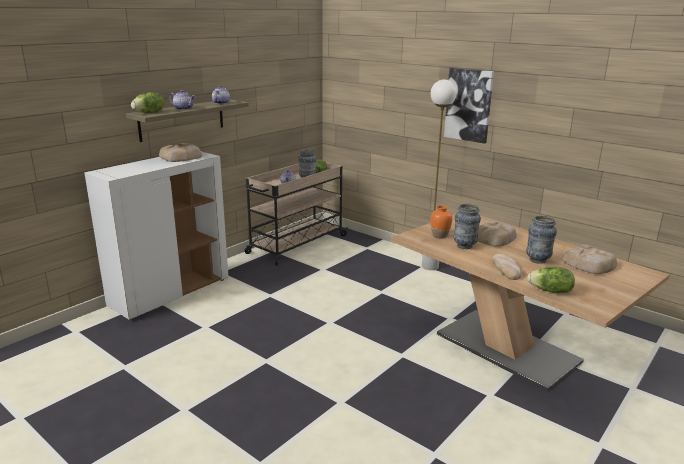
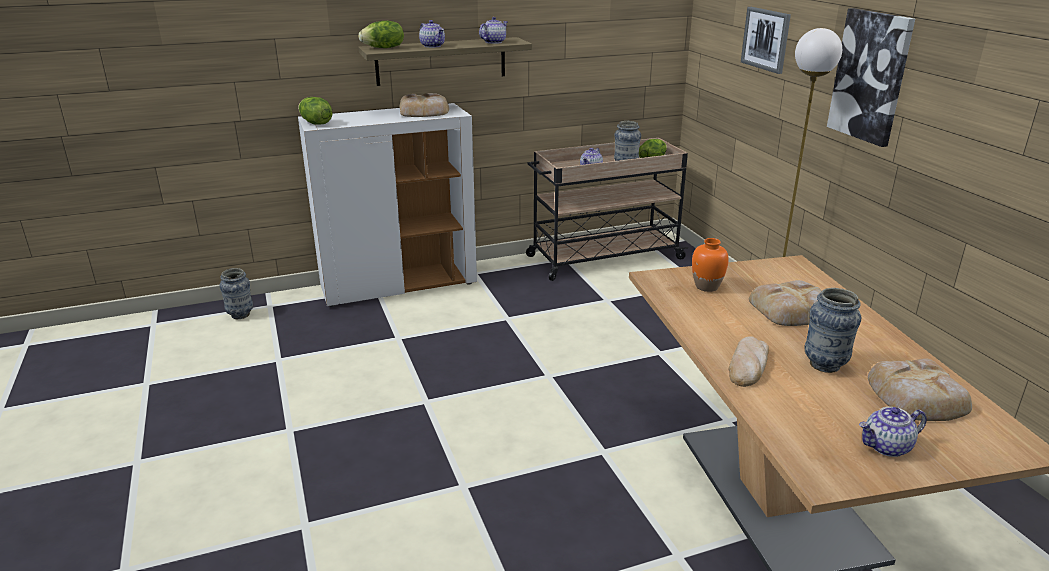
camera: 30 degrees right, 5 degrees up
vase [454,204,481,249] -> vase moved to [220,268,253,319]
lettuce [527,267,575,293] -> lettuce moved to [298,97,333,125]
none -> picture [741,7,791,74]
none -> teapot [859,407,927,457]

